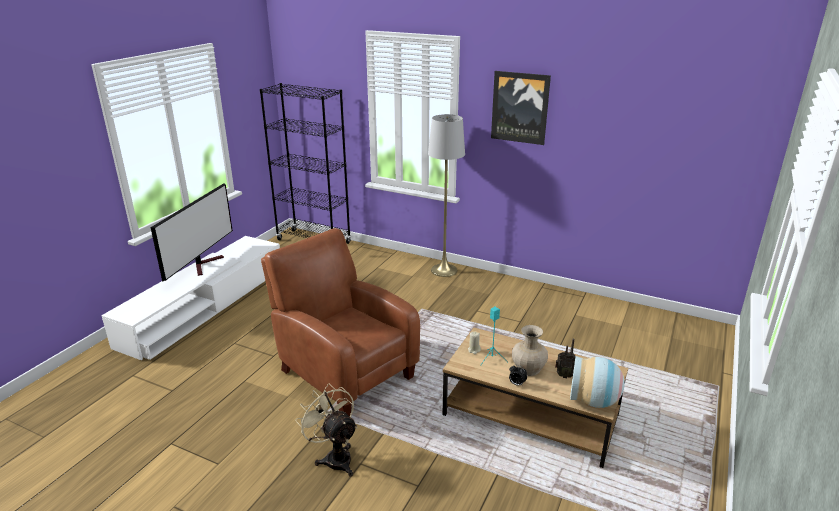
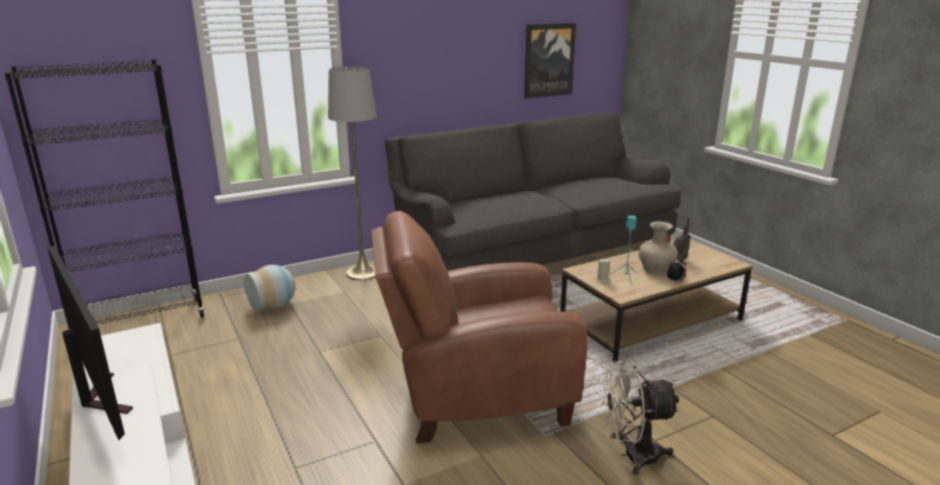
camera: 55 degrees left, 5 degrees down
picture [491,71,551,145] -> picture moved to [524,23,576,99]
vase [570,356,625,408] -> vase moved to [244,265,295,312]
none -> grey sofa [385,113,681,271]

